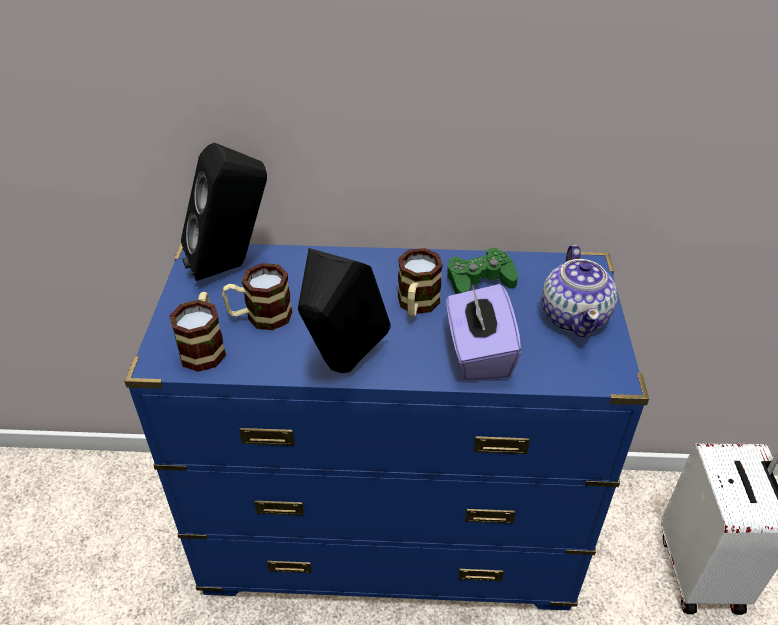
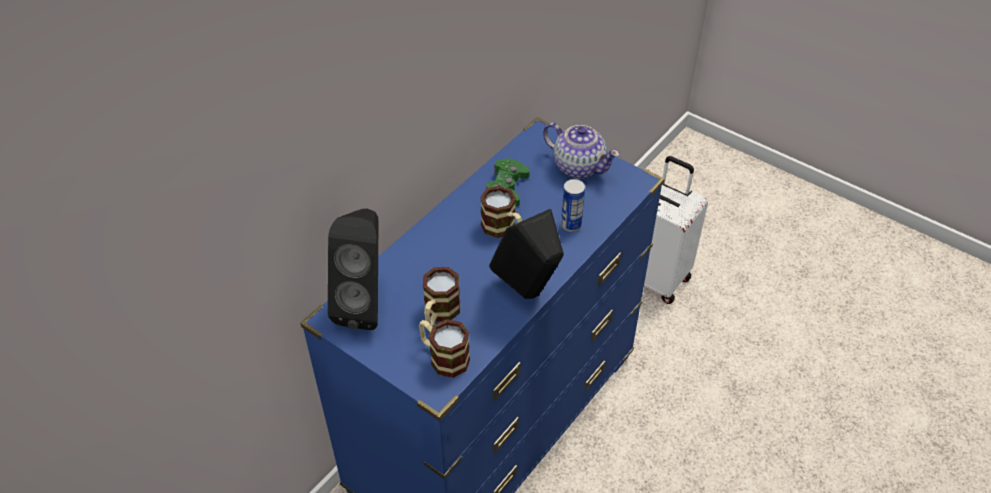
camera: 55 degrees left, 5 degrees up
purple tissue box [446,284,521,380] -> can [561,179,585,232]

